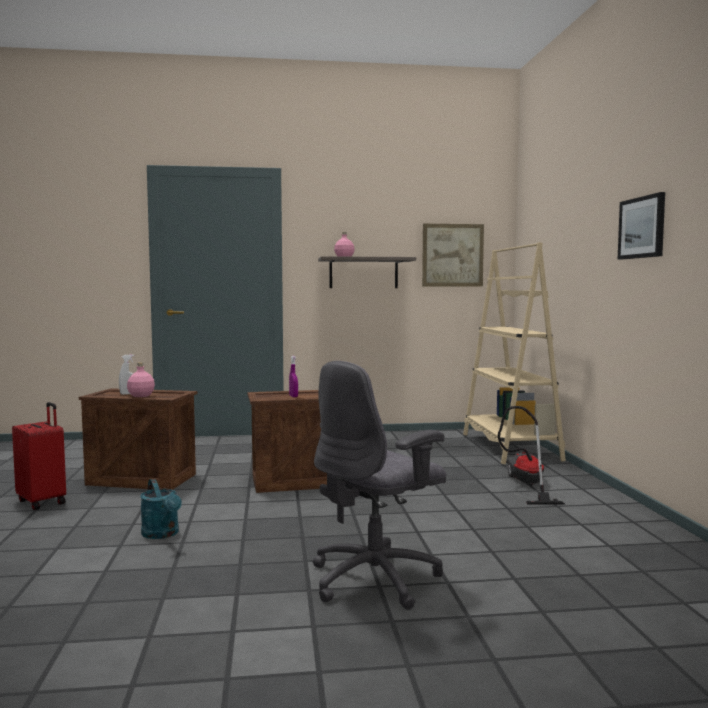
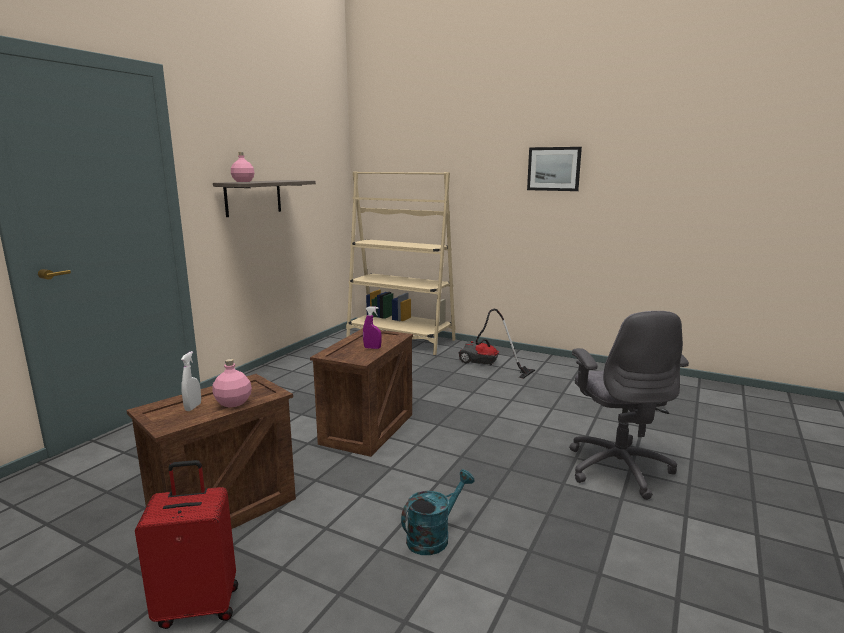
camera: 55 degrees left, 10 degrees up
turquoise watering can [140,479,182,539] -> turquoise watering can turned 45 degrees counterclockwise [401,469,474,555]
picture [422,224,484,286] -> none

